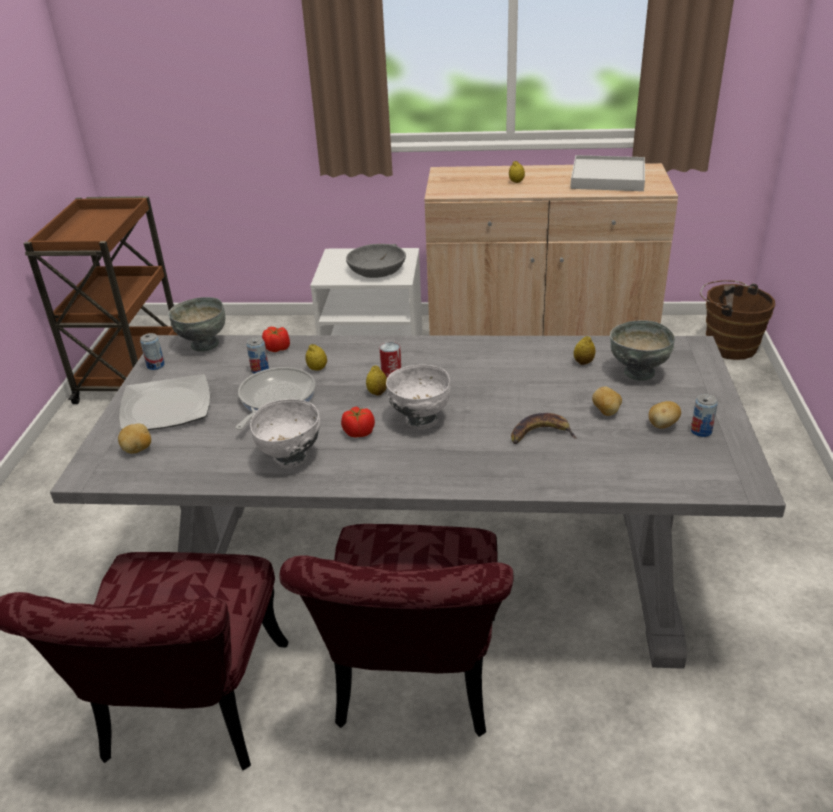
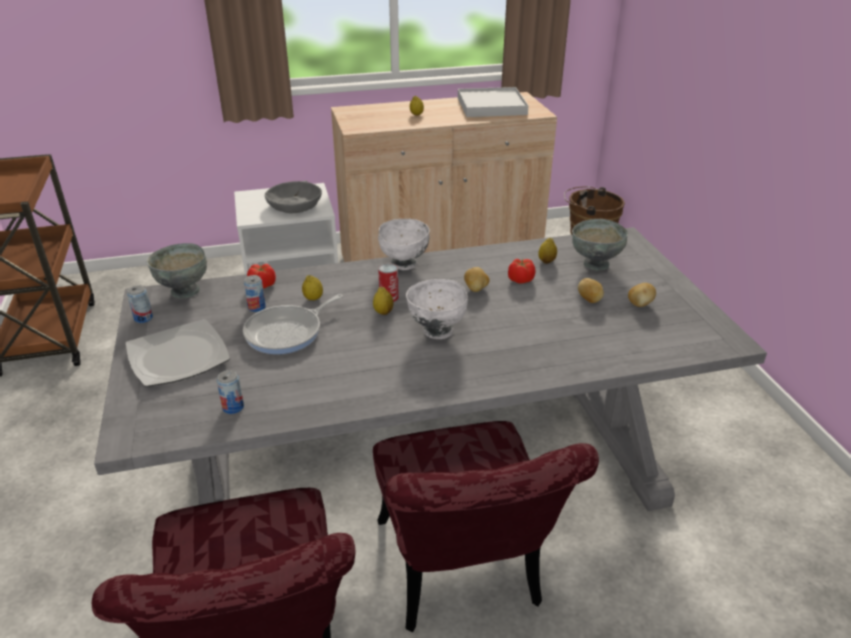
camera: 20 degrees left, 0 degrees up
potato [118,424,151,454] -> potato moved to [464,267,490,292]
frying pan [236,367,315,430] -> frying pan turned 135 degrees counterclockwise [243,294,343,354]
white bowl [250,399,320,468] -> white bowl moved to [378,219,430,270]
tomato [341,406,375,437] -> tomato moved to [508,259,535,284]
banana [511,413,577,444] -> none
can [691,394,718,437] -> can moved to [217,370,244,414]

